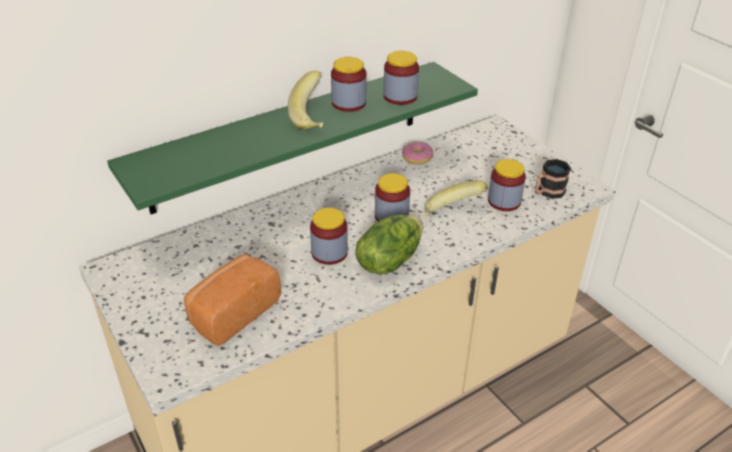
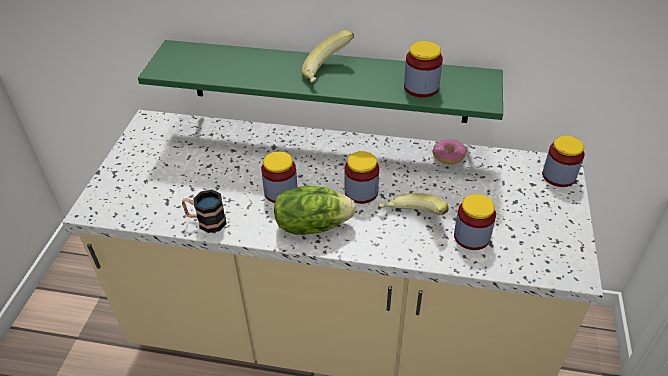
camera: 45 degrees right, 5 degrees up
bread [184,254,281,346] -> none
jar [331,57,367,112] -> jar moved to [542,136,585,187]
mug [535,159,571,199] -> mug moved to [182,190,226,233]

